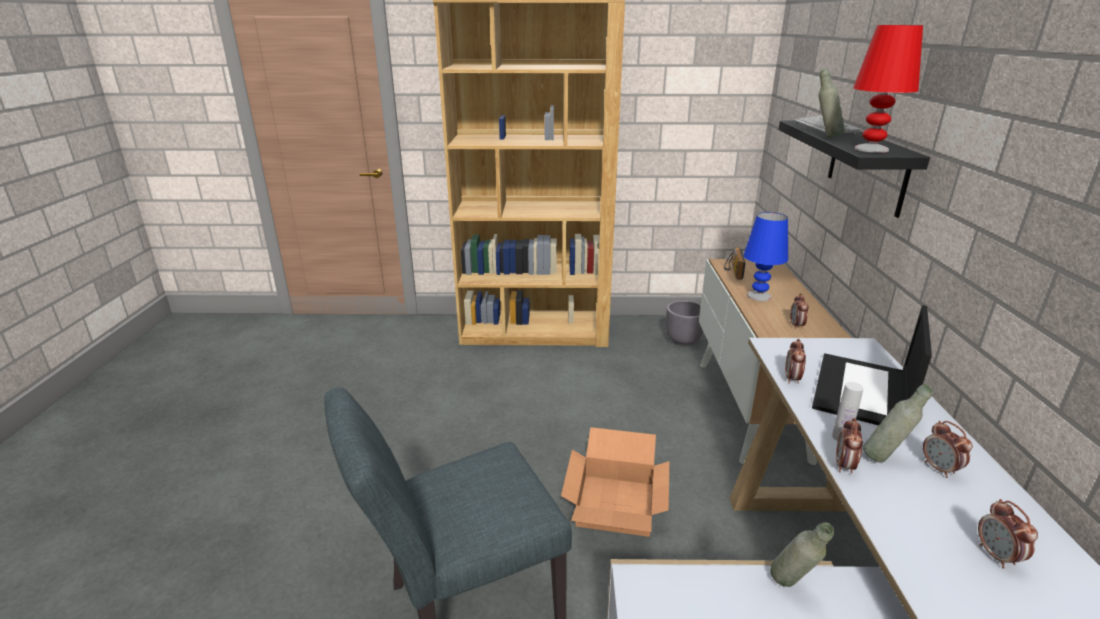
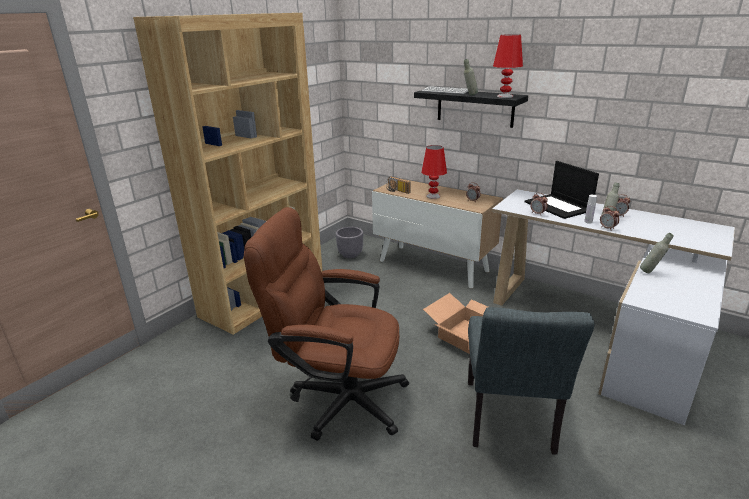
camera: 55 degrees left, 0 degrees up
blue table lamp [744,212,788,301] -> red table lamp [421,145,447,199]
alarm clock [978,499,1038,569] -> none
none -> brown office chair [244,207,409,441]

